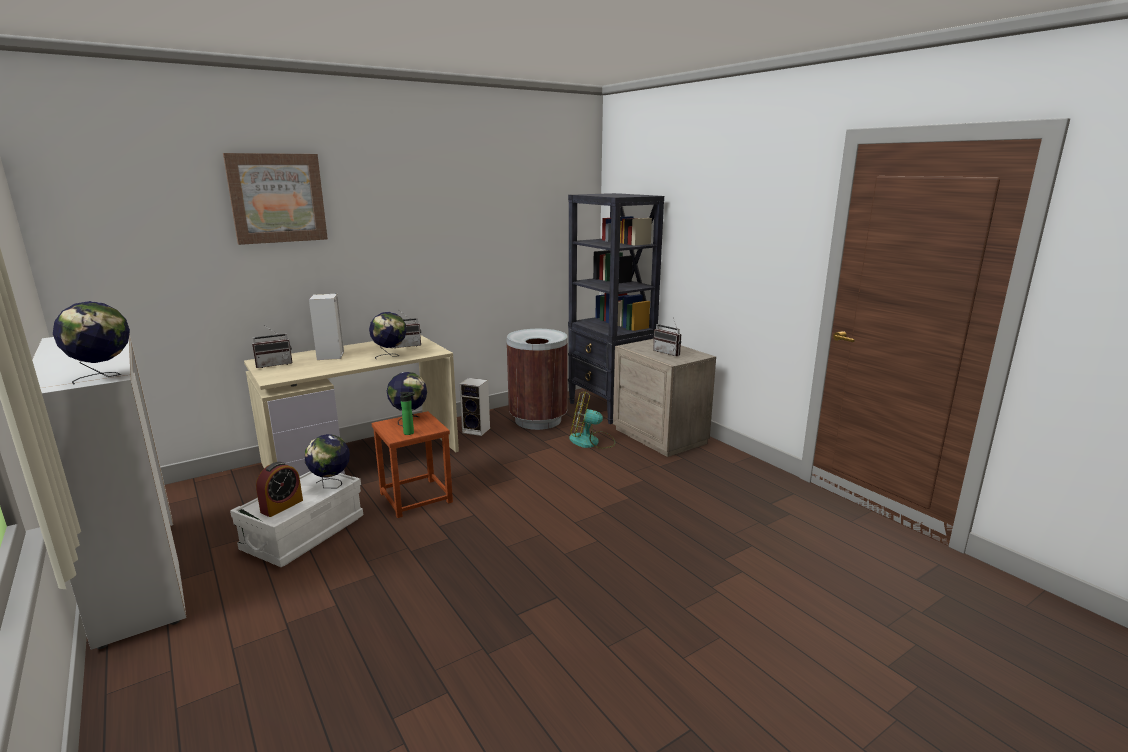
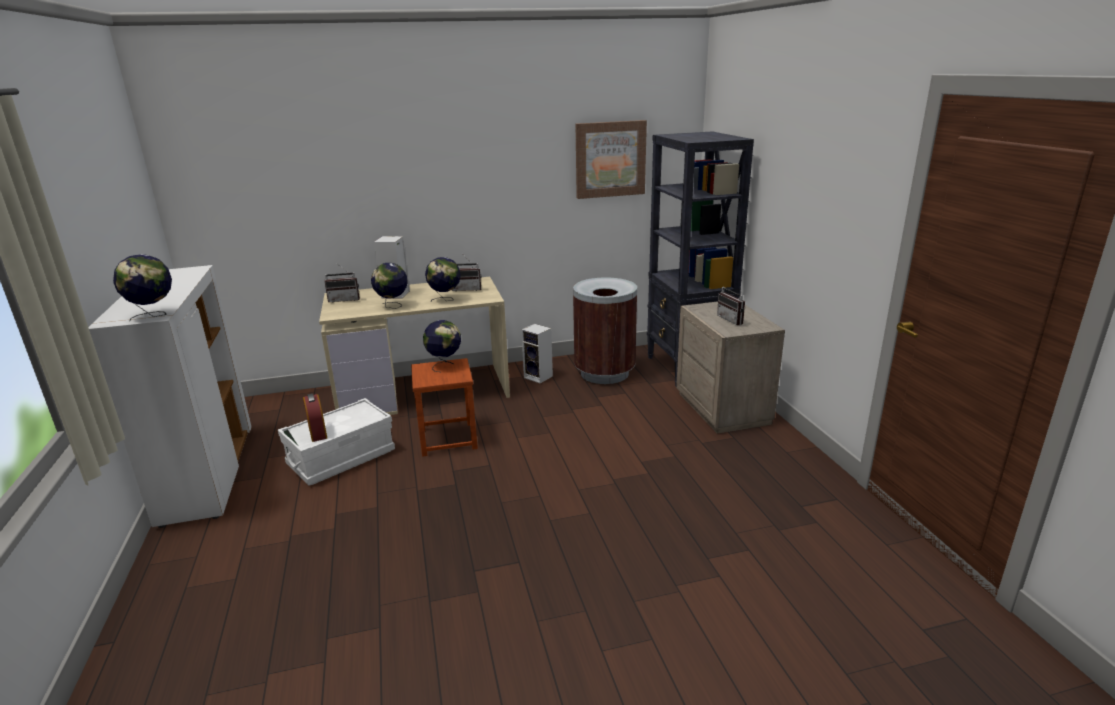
camera: 20 degrees right, 5 degrees up
picture [223,153,328,245] -> picture moved to [575,120,647,199]
alarm clock [256,462,303,517] -> alarm clock turned 105 degrees clockwise [303,393,327,442]
globe [305,434,350,488] -> globe moved to [371,263,408,309]
bottle [400,392,415,435] -> none
fan [569,391,615,449] -> none

